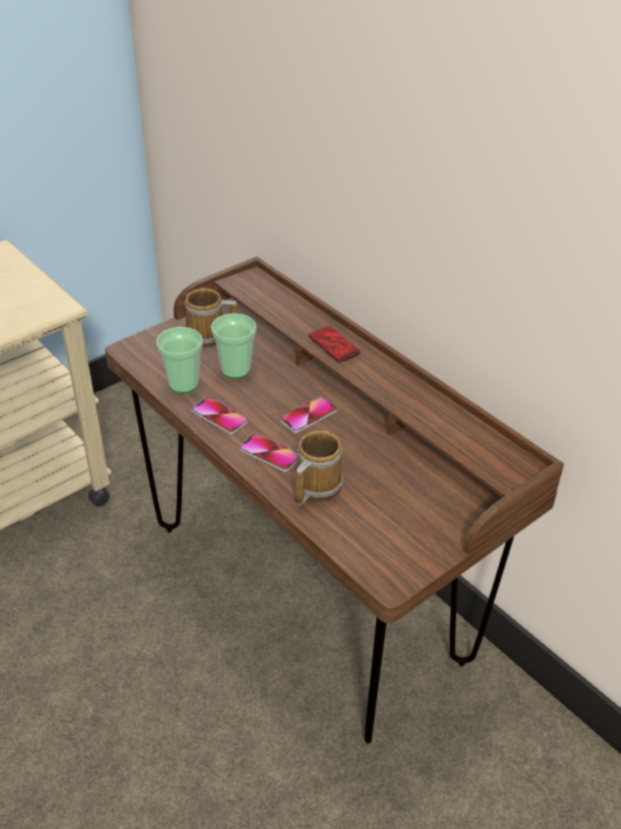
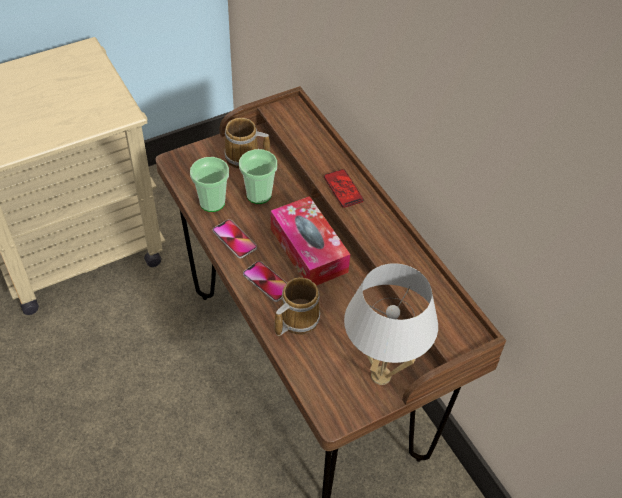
camera: 10 degrees right, 10 degrees up
phone [280,396,337,433] -> tissue box [270,196,350,286]
none -> white table lamp [344,263,438,385]

